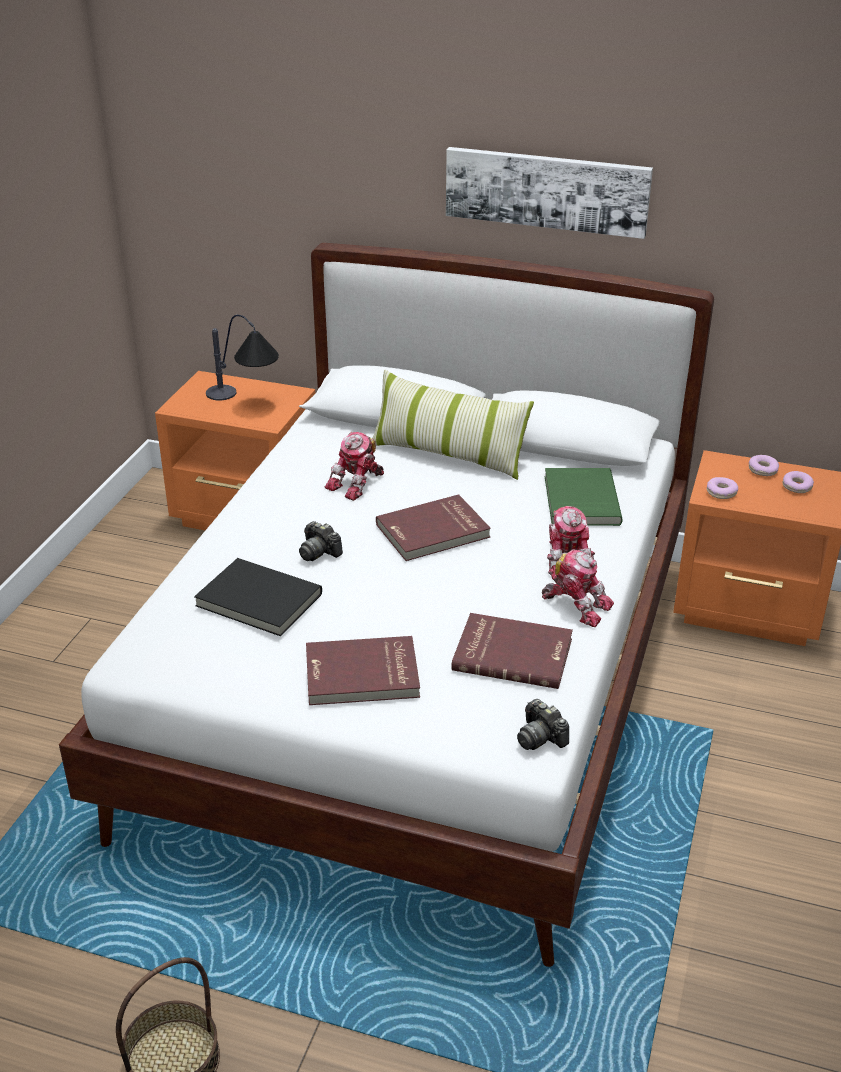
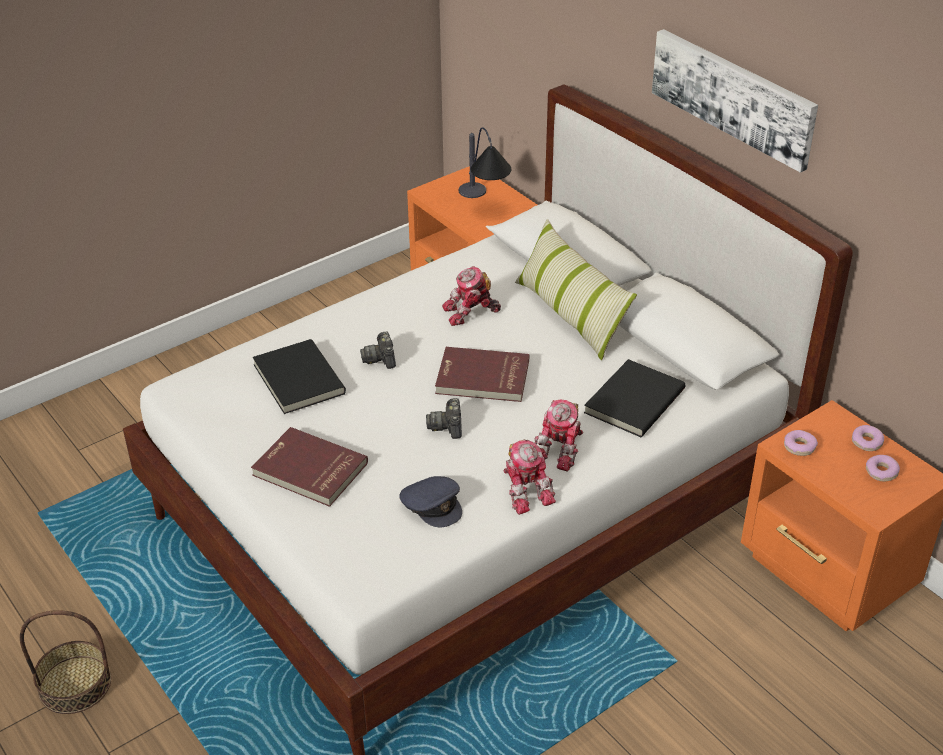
camera: 35 degrees right, 5 degrees up
red book [451,613,573,689] -> grey cap [399,476,462,527]
camera [517,699,569,750] -> camera moved to [426,398,462,439]
green book [545,468,623,526] -> black book [584,359,685,437]

